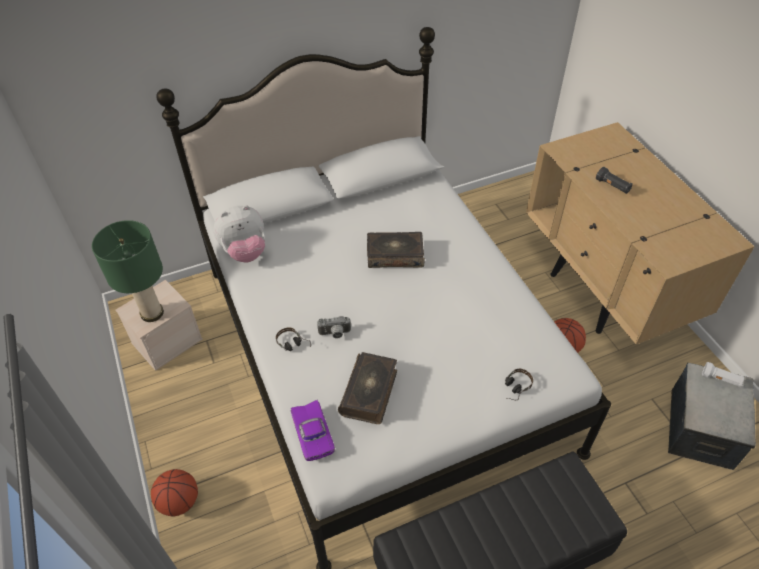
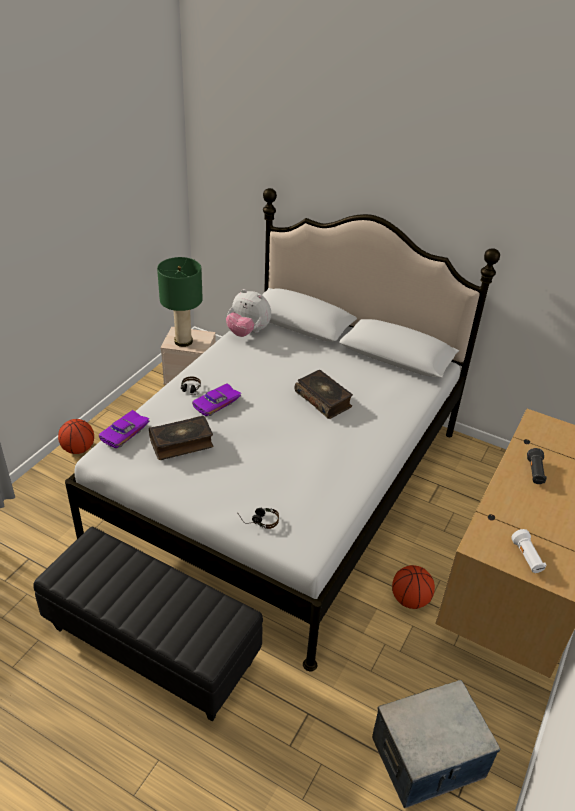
camera: 50 degrees right, 10 degrees down
camera [317,316,351,339] -> purple toy car [192,383,241,416]
white flashlight [702,362,744,387] -> white flashlight moved to [511,529,546,573]

